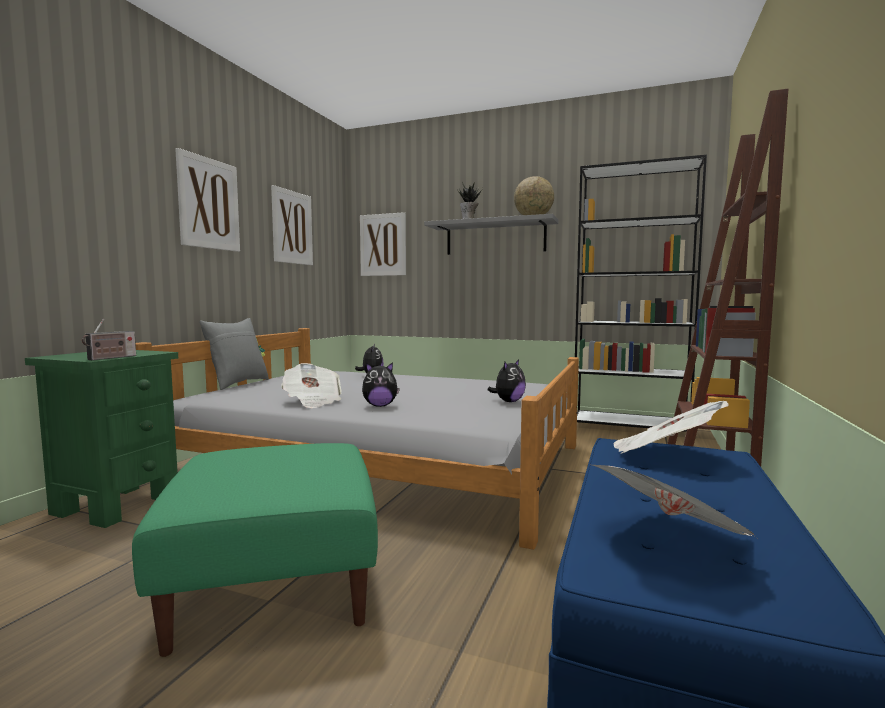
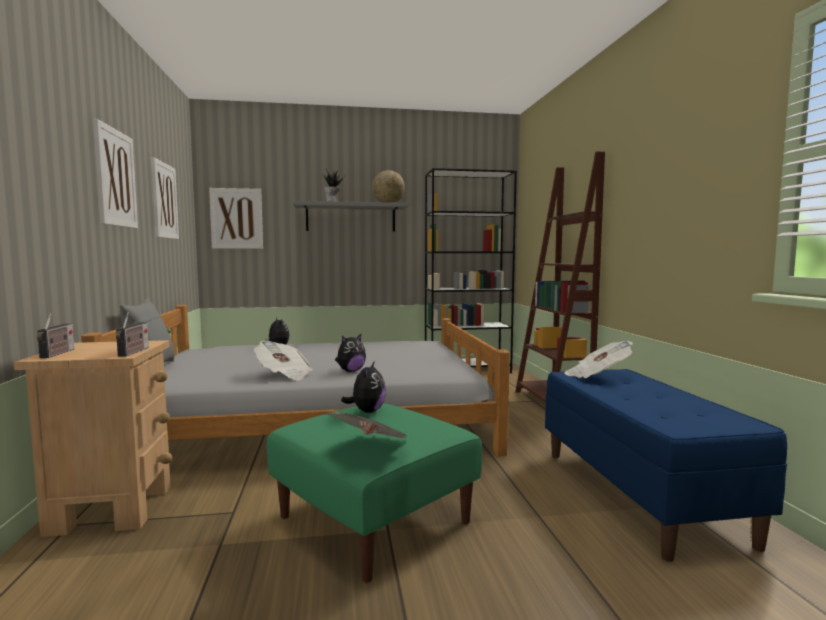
camera: 30 degrees left, 0 degrees up
green nightstand [25,350,178,528] -> beige nightstand [14,340,172,537]
plush toy [487,359,526,402] -> plush toy moved to [341,362,386,413]
newspaper [592,465,755,537] -> newspaper moved to [326,413,408,438]
none -> radio [37,313,75,358]

